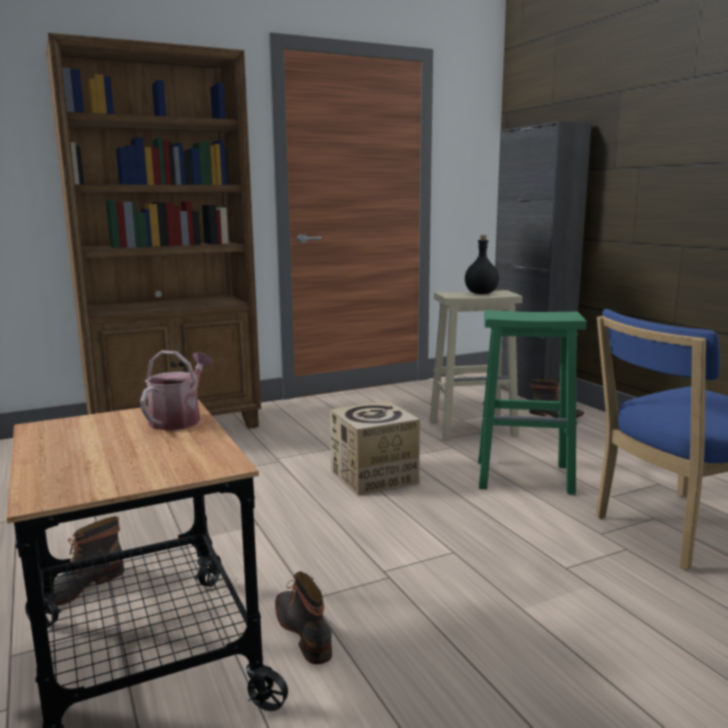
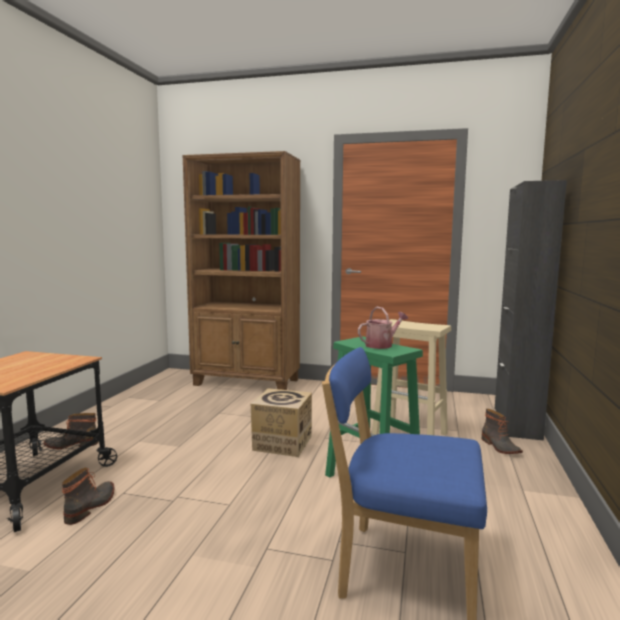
camera: 40 degrees right, 5 degrees down
watering can [140,350,212,431] -> watering can moved to [358,307,408,349]
black bottle [465,235,499,294] -> none

